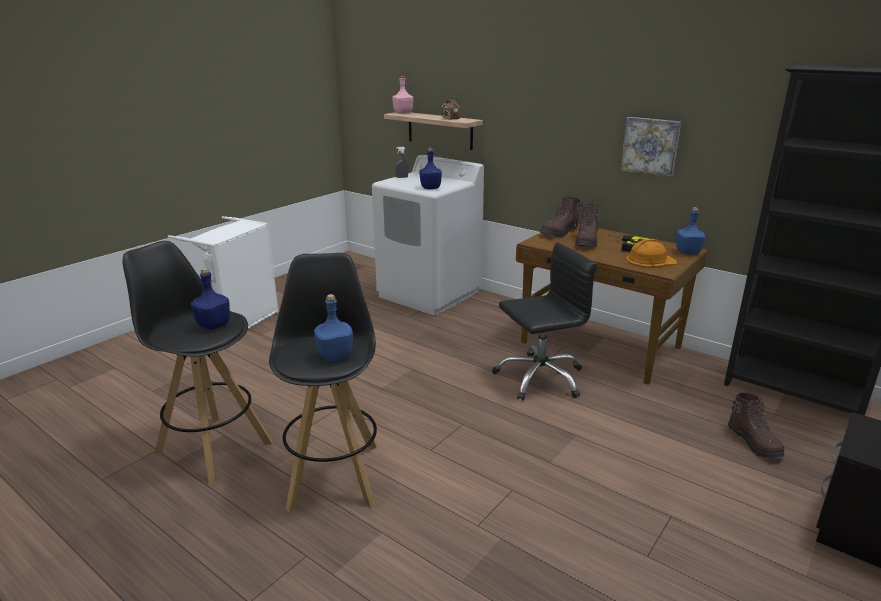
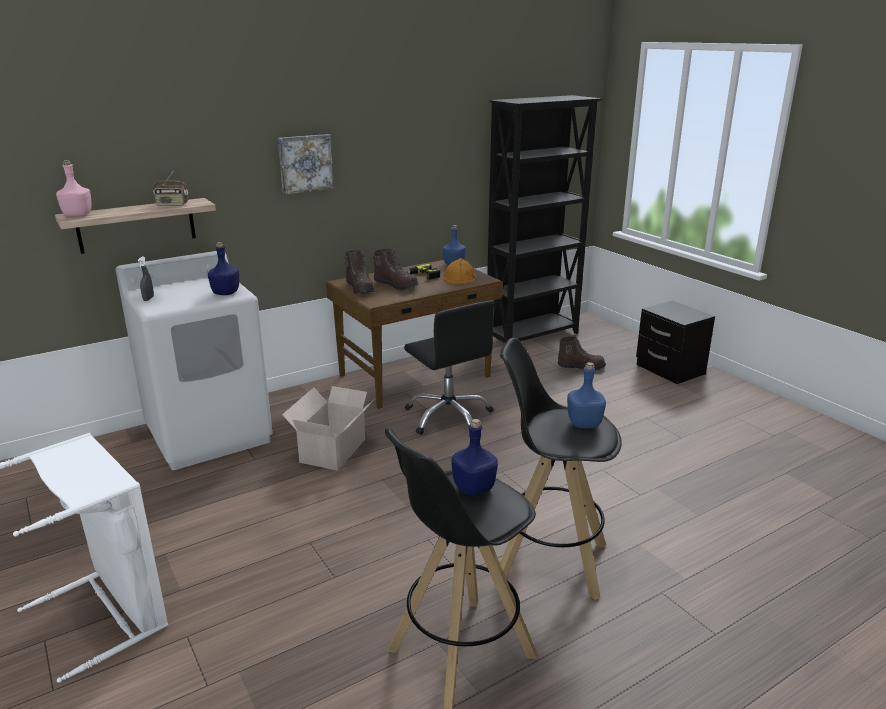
camera: 70 degrees left, 0 degrees up
black office chair [492,242,597,400] -> black office chair turned 150 degrees clockwise [404,300,494,435]
picture [620,117,681,177] -> picture moved to [278,134,334,194]
none -> cardboard box [282,386,376,471]

